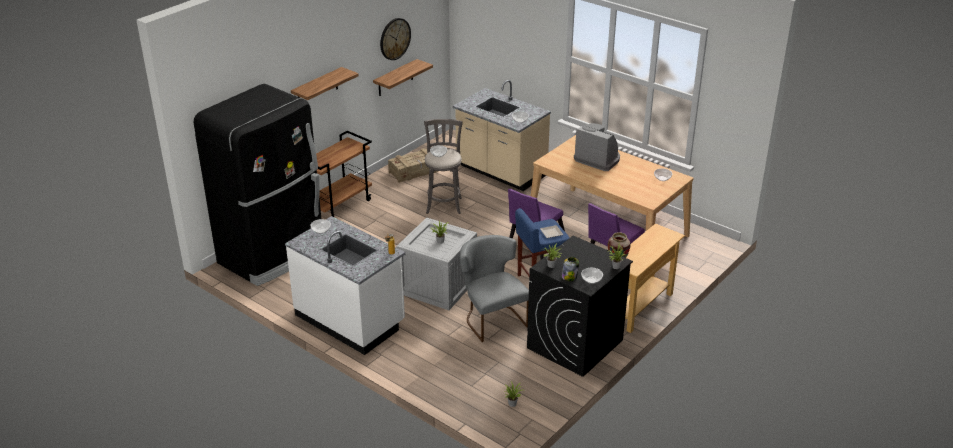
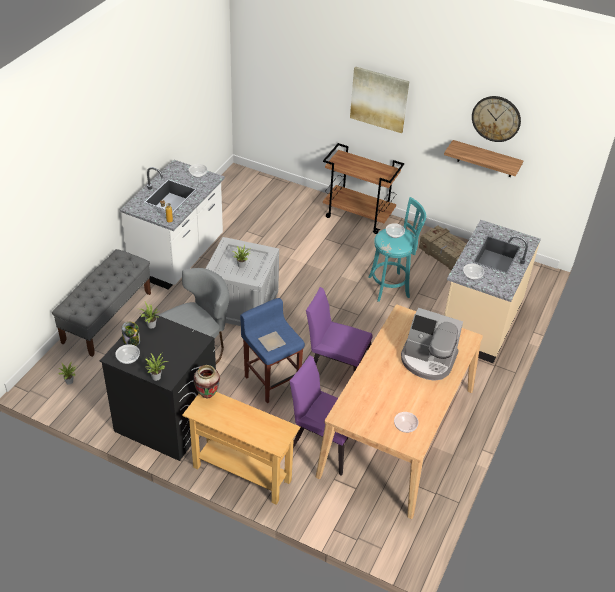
camera: 75 degrees right, 10 degrees up
black fridge [194,84,321,286] -> none
shelf [291,67,359,100] -> picture [350,66,409,133]
grey stool [424,119,463,214] -> turquoise stool [369,197,426,302]
coffee machine [574,123,620,171] -> coffee machine turned 90 degrees clockwise [401,308,463,381]
none -> grey bench [52,249,151,357]

